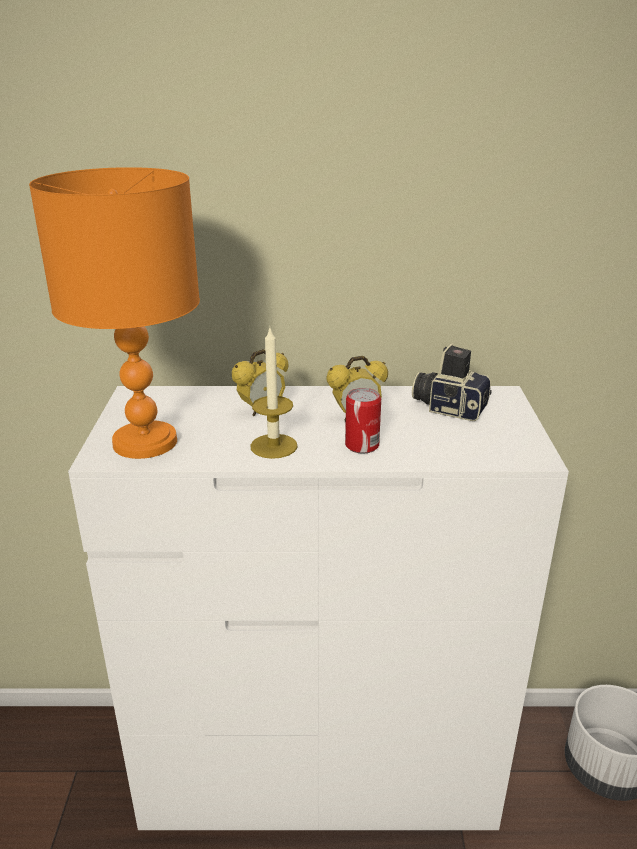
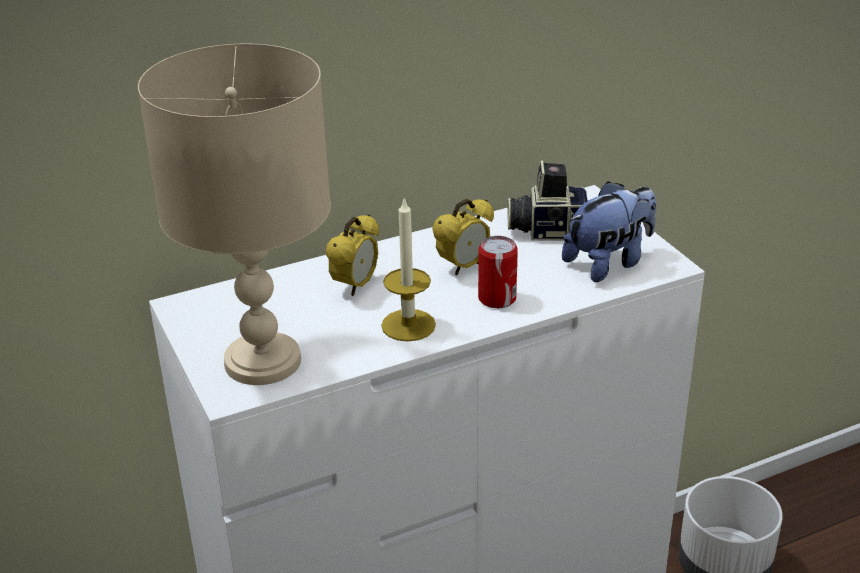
camera: 25 degrees left, 5 degrees up
orange table lamp [29,167,200,459] -> beige table lamp [138,44,331,385]
none -> plush toy [562,181,656,282]

